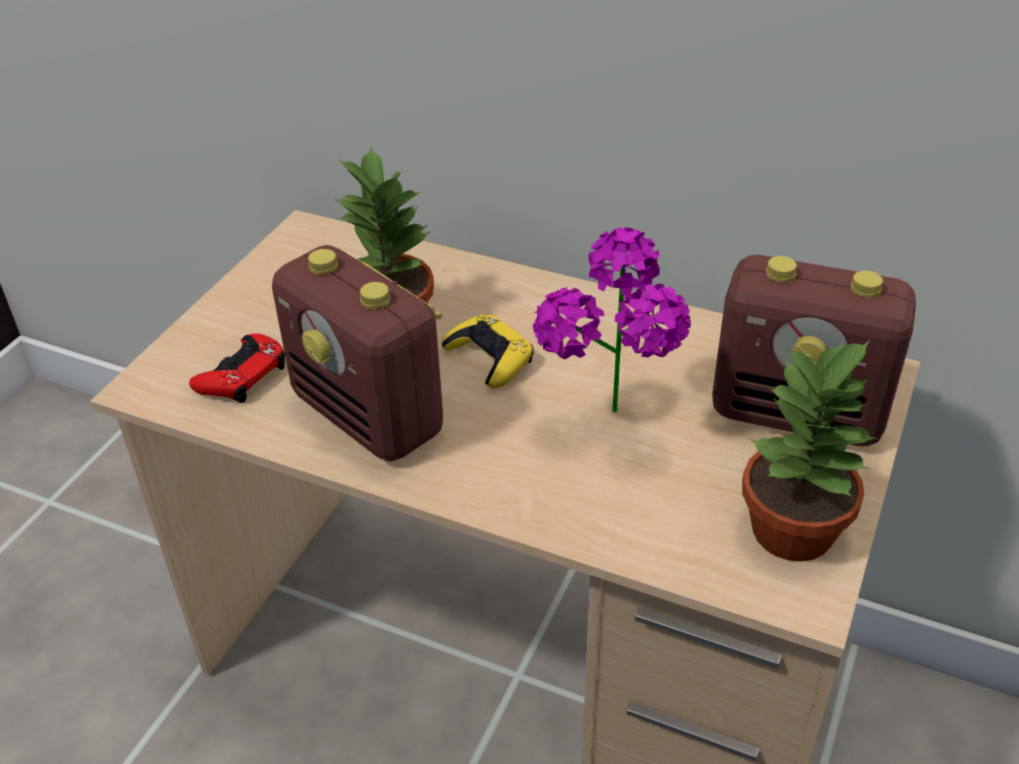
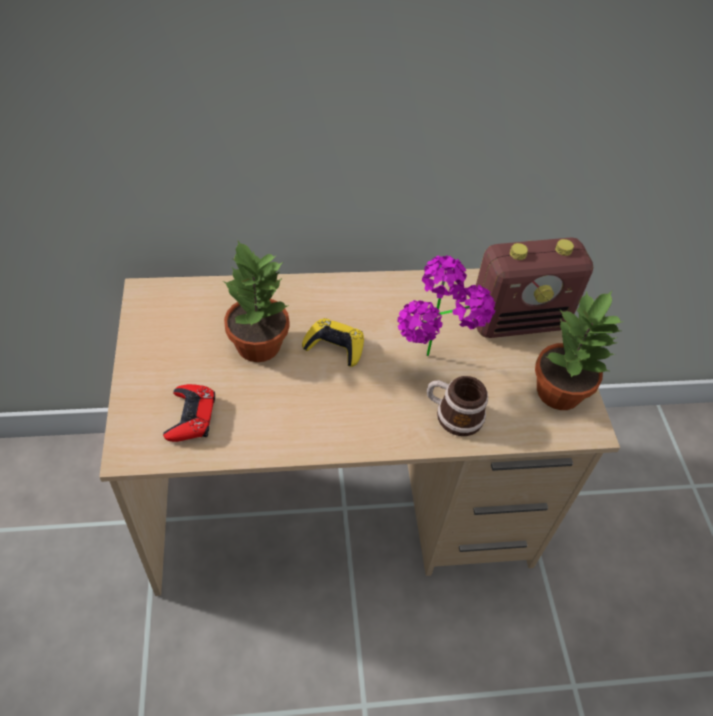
camera: 35 degrees left, 10 degrees up
radio [272,245,443,462] -> none
none -> mug [427,376,488,436]

